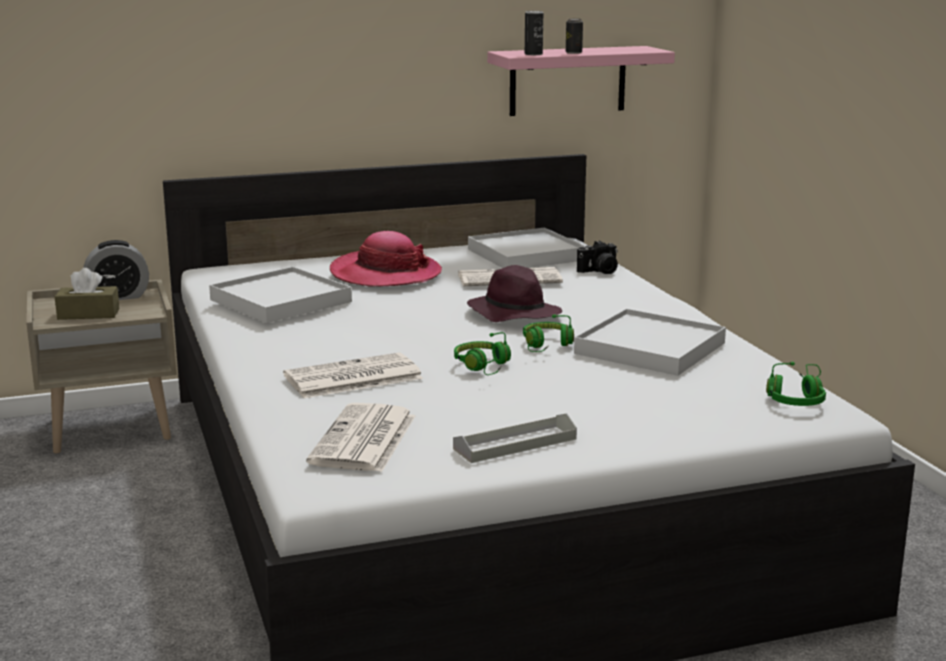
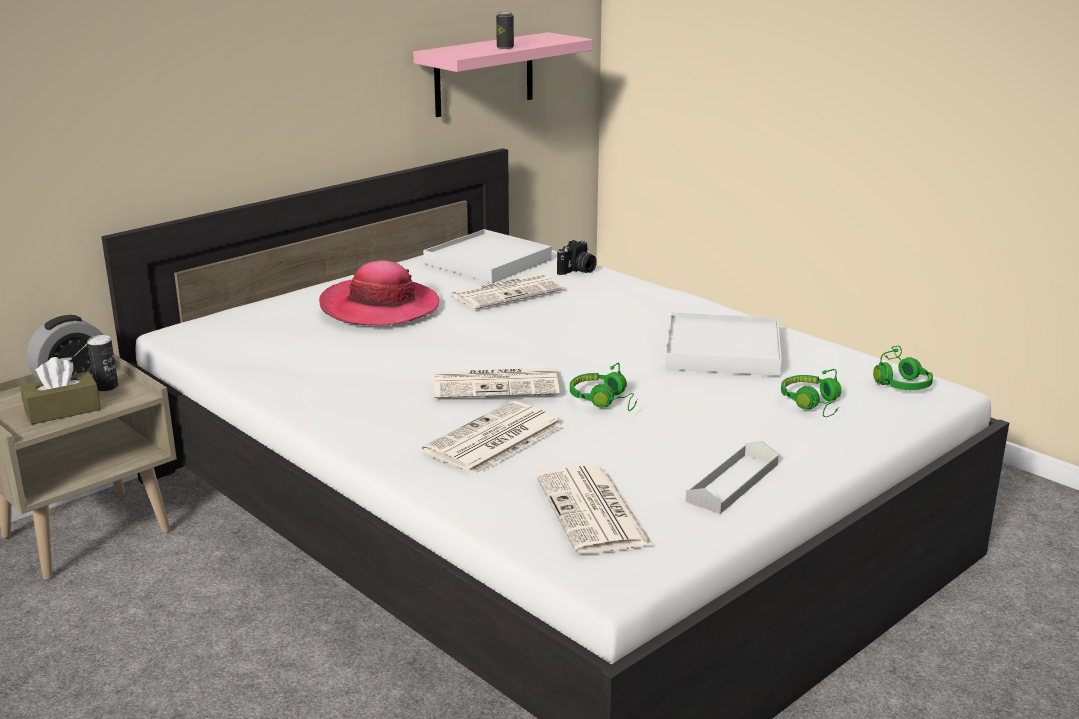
camera: 25 degrees left, 5 degrees up
white tray [209,267,352,323] -> none
purple hat [467,265,562,322] -> none
green headphones [523,314,574,352] -> green headphones moved to [781,369,841,417]
can [525,11,543,55] -> can moved to [87,335,118,391]
none -> newspaper [434,368,559,398]

